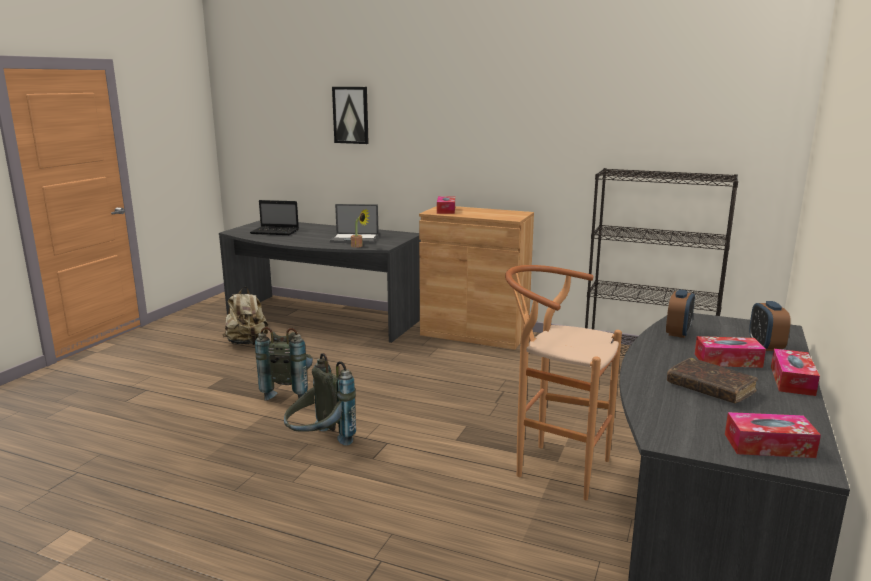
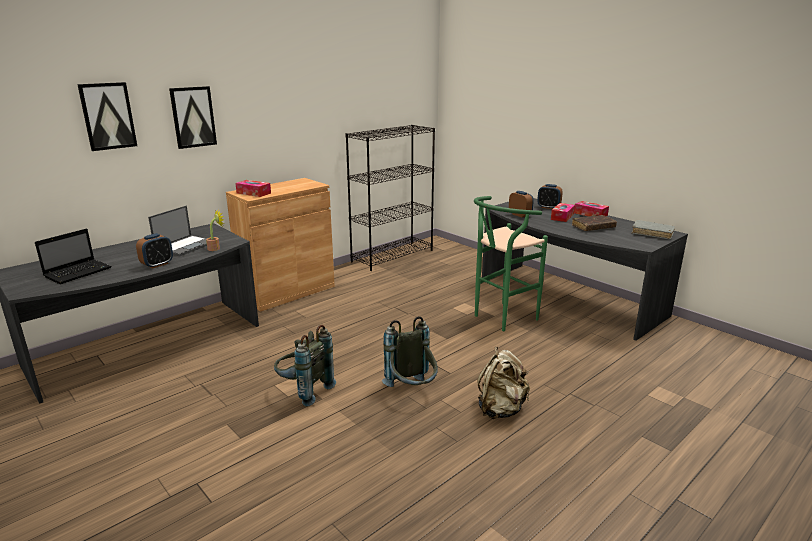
camera: 65 degrees left, 5 degrees up
beige backpack [222,287,268,345] -> beige backpack moved to [478,347,530,419]
brown stool [505,265,622,500] -> green stool [474,196,548,331]
tissue box [725,412,821,458] -> grey book [632,220,675,240]
none -> alarm clock [136,233,173,268]
none -> picture [169,86,217,149]

